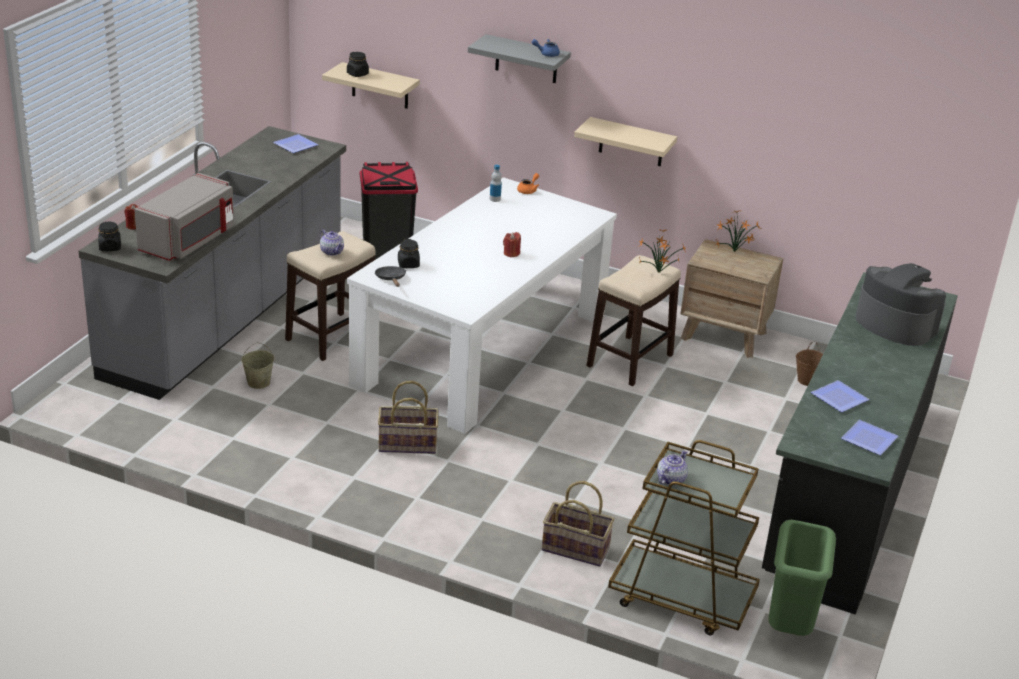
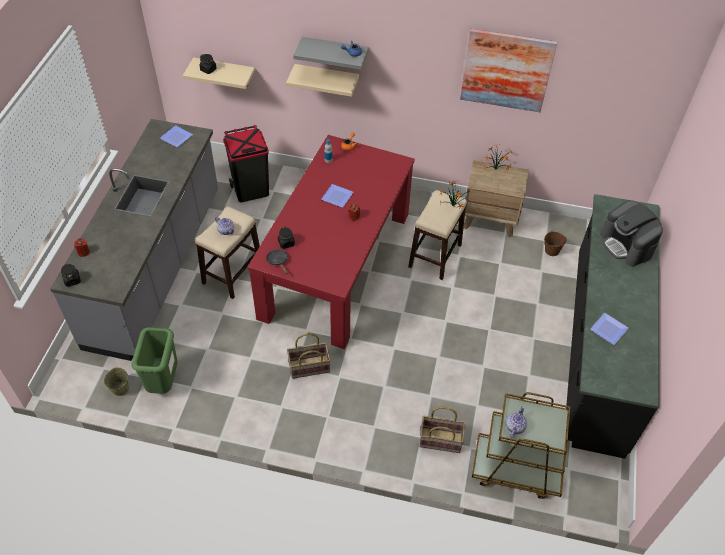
camera: 10 degrees left, 20 degrees up
grey microwave [134,173,234,261] -> none
beige bucket [242,342,274,389] -> beige bucket moved to [104,367,129,396]
white dining table [347,177,617,434] -> red dining table [247,135,415,349]
beige shelf [574,117,677,166] -> beige shelf moved to [286,64,359,97]
green trash can [768,520,836,636] -> green trash can moved to [131,327,177,394]
plate [841,420,899,455] -> plate moved to [321,184,353,208]
coffee machine [855,263,946,346] -> coffee machine turned 150 degrees counterclockwise [600,200,663,267]
none -> picture [460,29,557,112]

